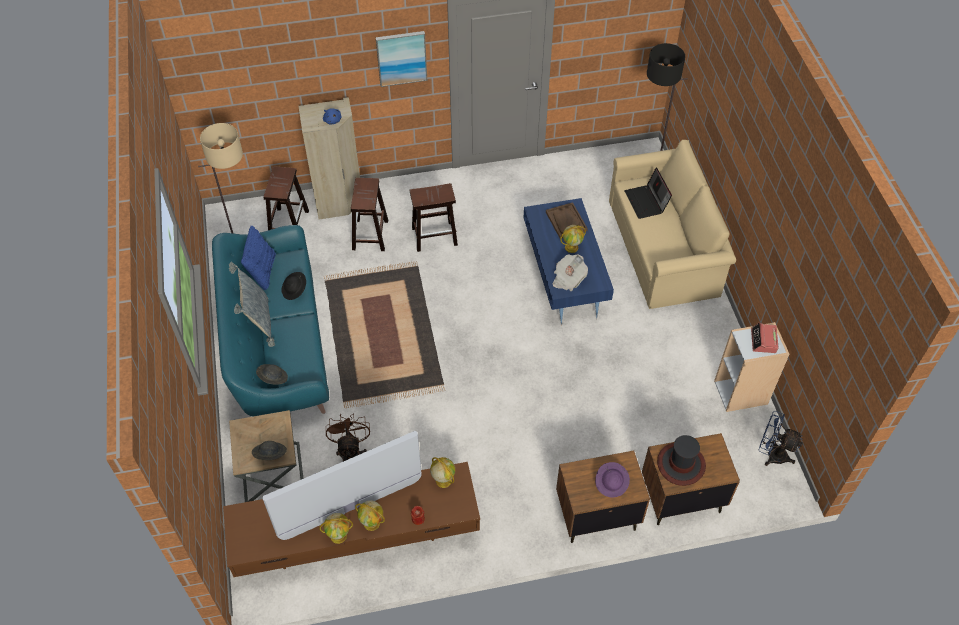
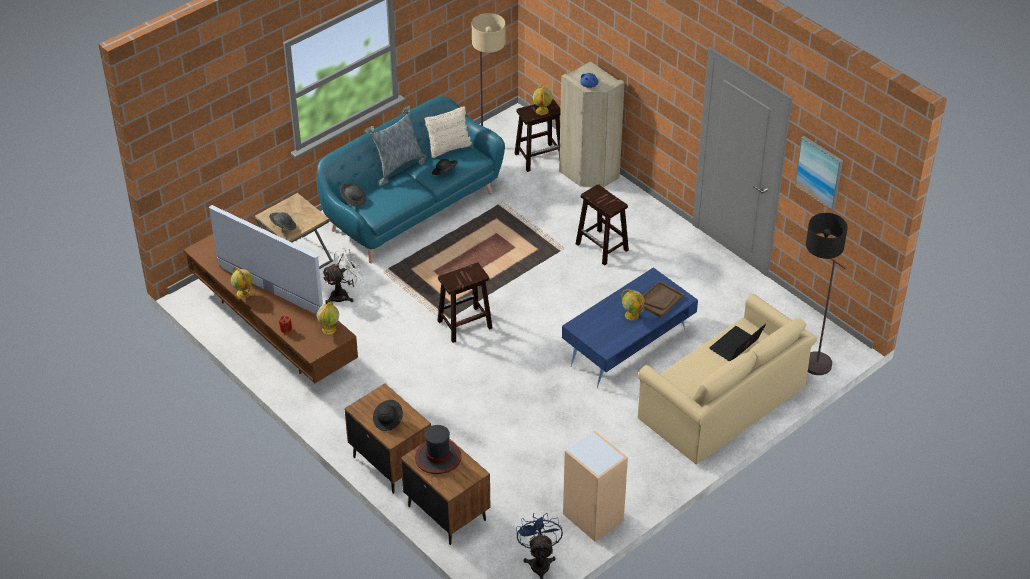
camera: 60 degrees right, 10 degrees down
blue pillow [241,226,276,290] -> beige pillow [425,106,472,158]
brown fan [326,413,370,461] -> white fan [322,248,363,304]
brown stool [351,178,388,251] -> brown stool moved to [438,262,492,343]
globe [355,500,385,531] -> globe moved to [533,84,553,115]
picture [376,31,427,87] -> picture moved to [794,136,843,211]
newspaper [553,255,588,291] -> none
purple hat [595,462,630,498] -> black hat [373,400,403,431]
alarm clock [751,322,779,353] -> none

